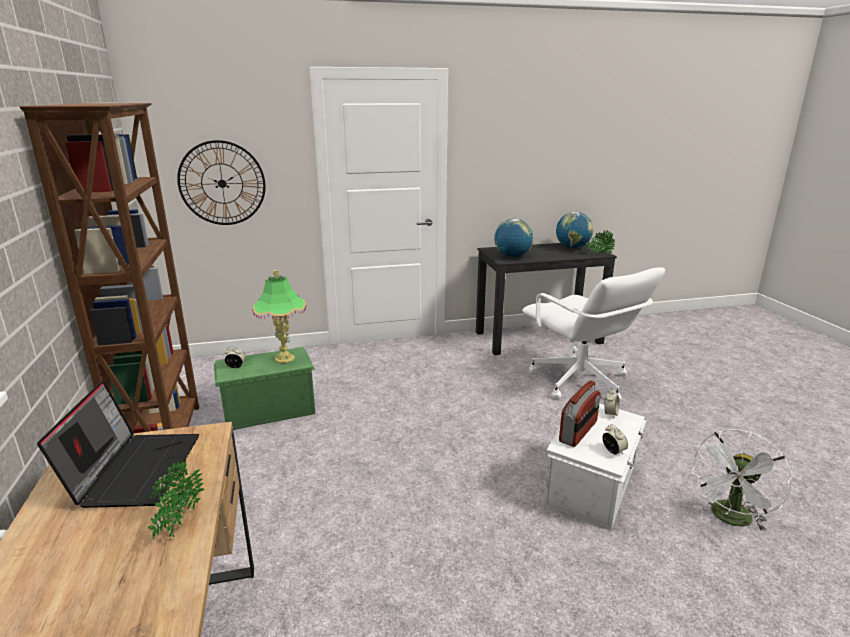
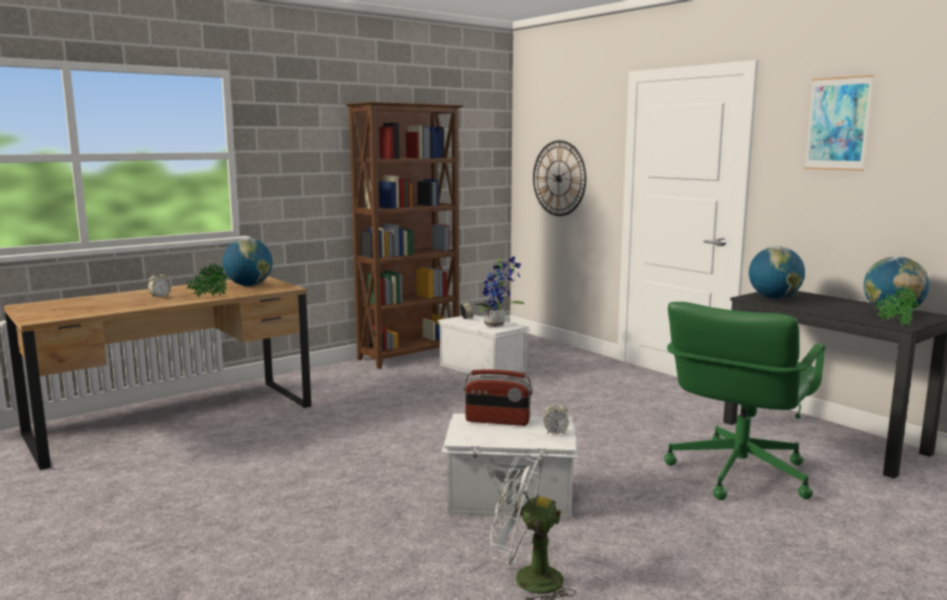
camera: 65 degrees right, 10 degrees down
laptop [37,380,199,508] -> globe [222,238,273,286]
green storage box [214,347,315,430] -> white storage box [438,315,531,377]
table lamp [252,270,306,363] -> potted plant [474,256,524,327]
white office chair [522,267,665,402] -> green office chair [664,302,825,500]
alarm clock [602,424,628,454] -> alarm clock moved to [148,271,171,298]
none -> picture [804,75,873,171]

